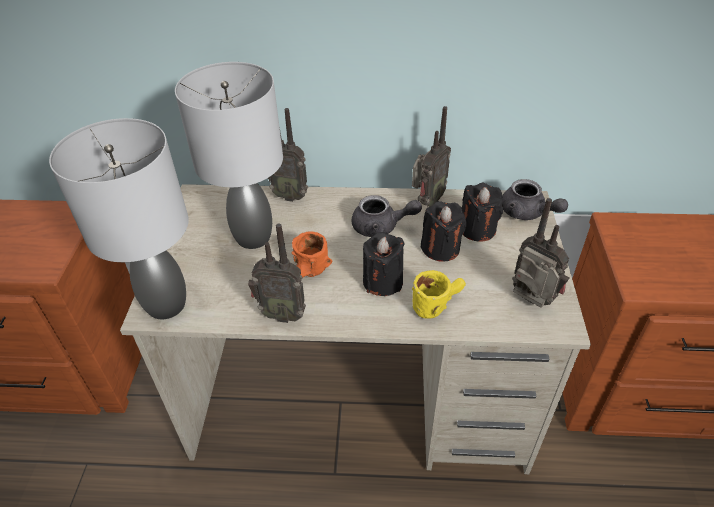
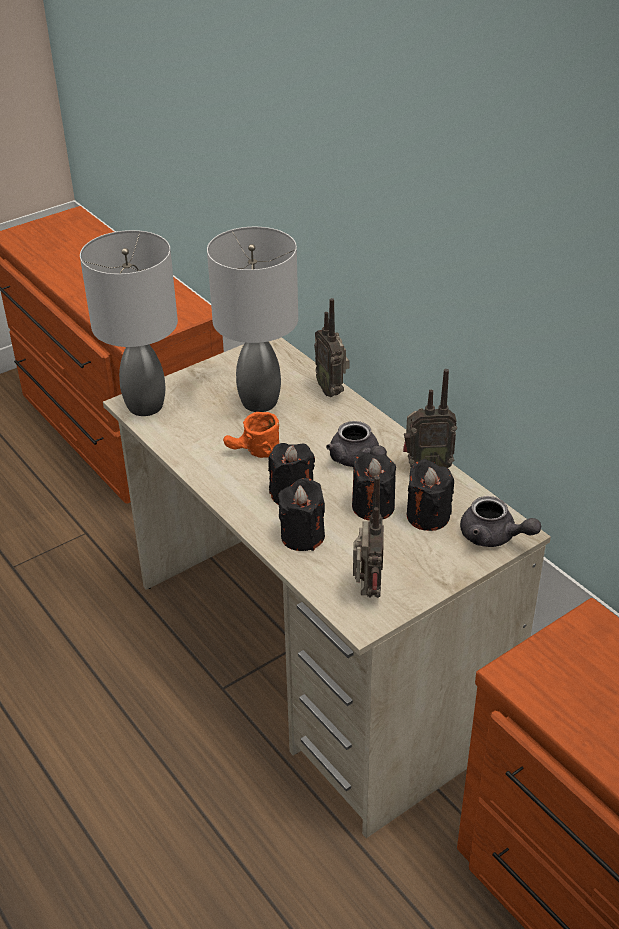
camera: 50 degrees right, 5 degrees down
radio [248,224,306,323] -> none
yellow mug [412,270,466,319] -> black candle [278,478,325,551]
grey teapot [502,179,568,220] -> grey teapot turned 60 degrees counterclockwise [460,496,541,547]

